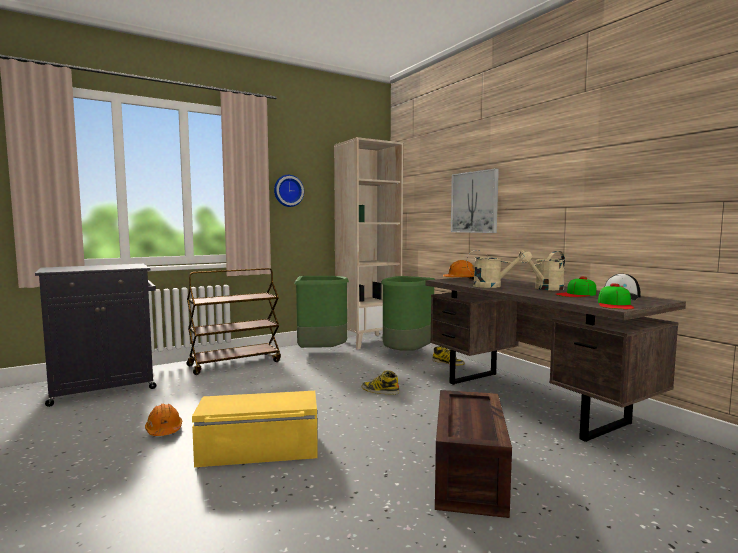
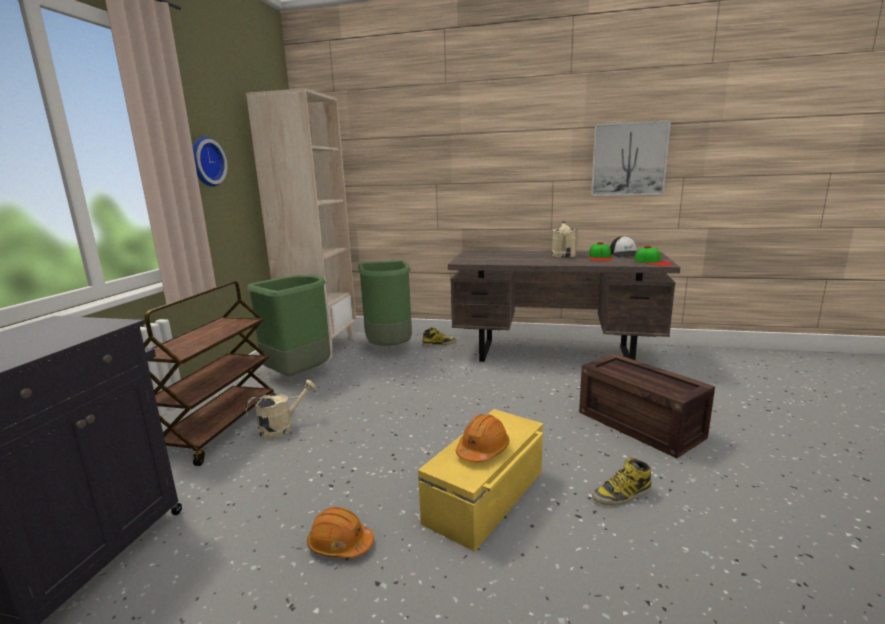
camera: 45 degrees left, 10 degrees up
boot [361,370,400,395] -> boot moved to [592,457,652,505]
orange hard hat [443,260,474,279] -> orange hard hat moved to [456,414,510,462]
picture [451,168,499,233] -> picture moved to [591,120,671,196]
beige watering can [467,250,525,288] -> beige watering can moved to [245,380,316,439]

